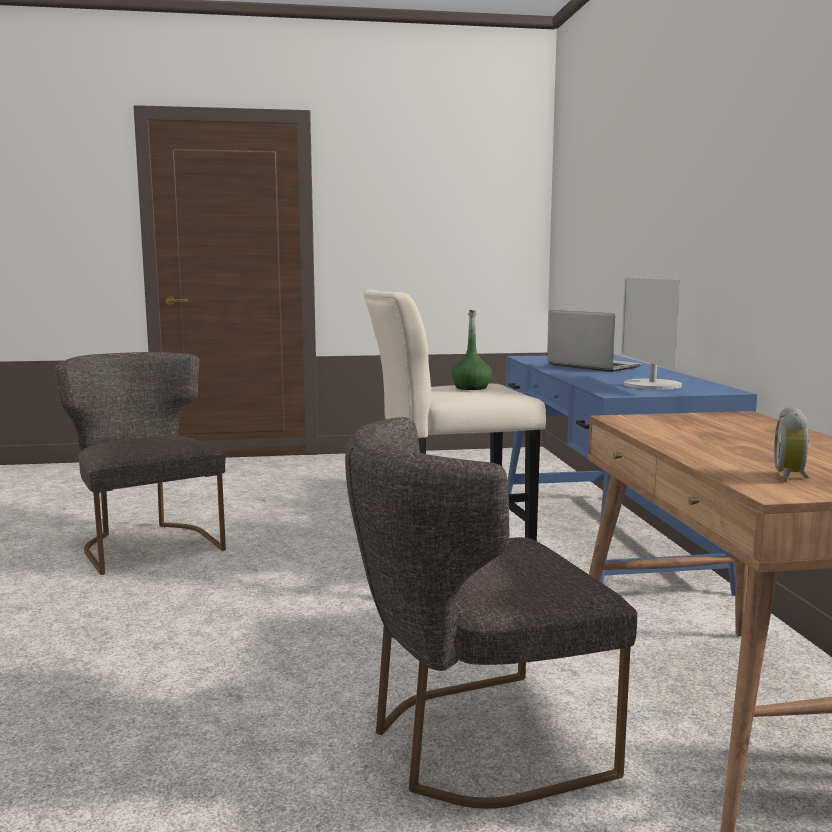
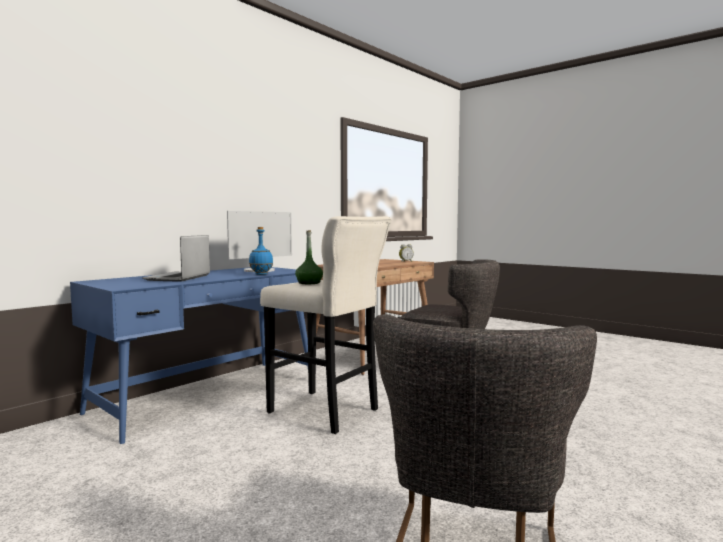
camera: 130 degrees left, 5 degrees down
none -> blue bottle [249,227,273,275]

